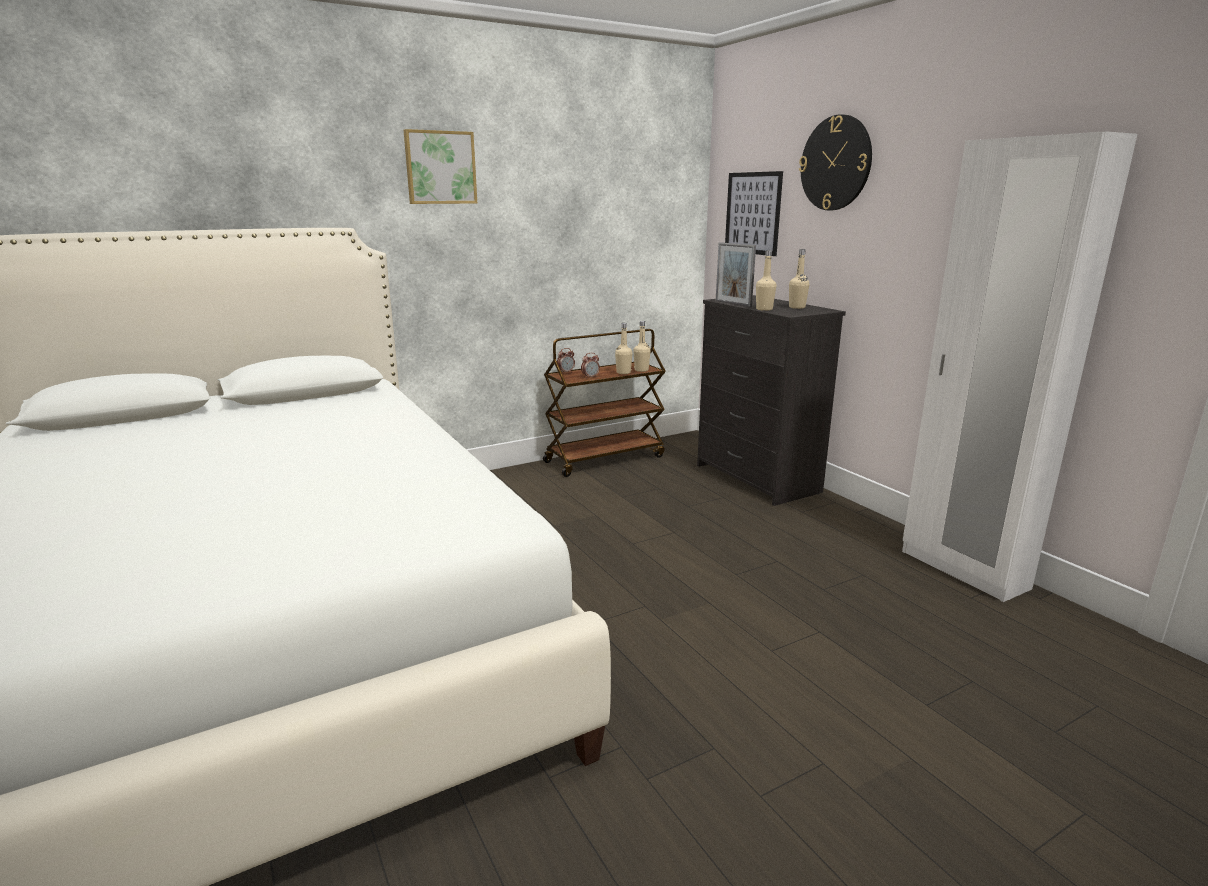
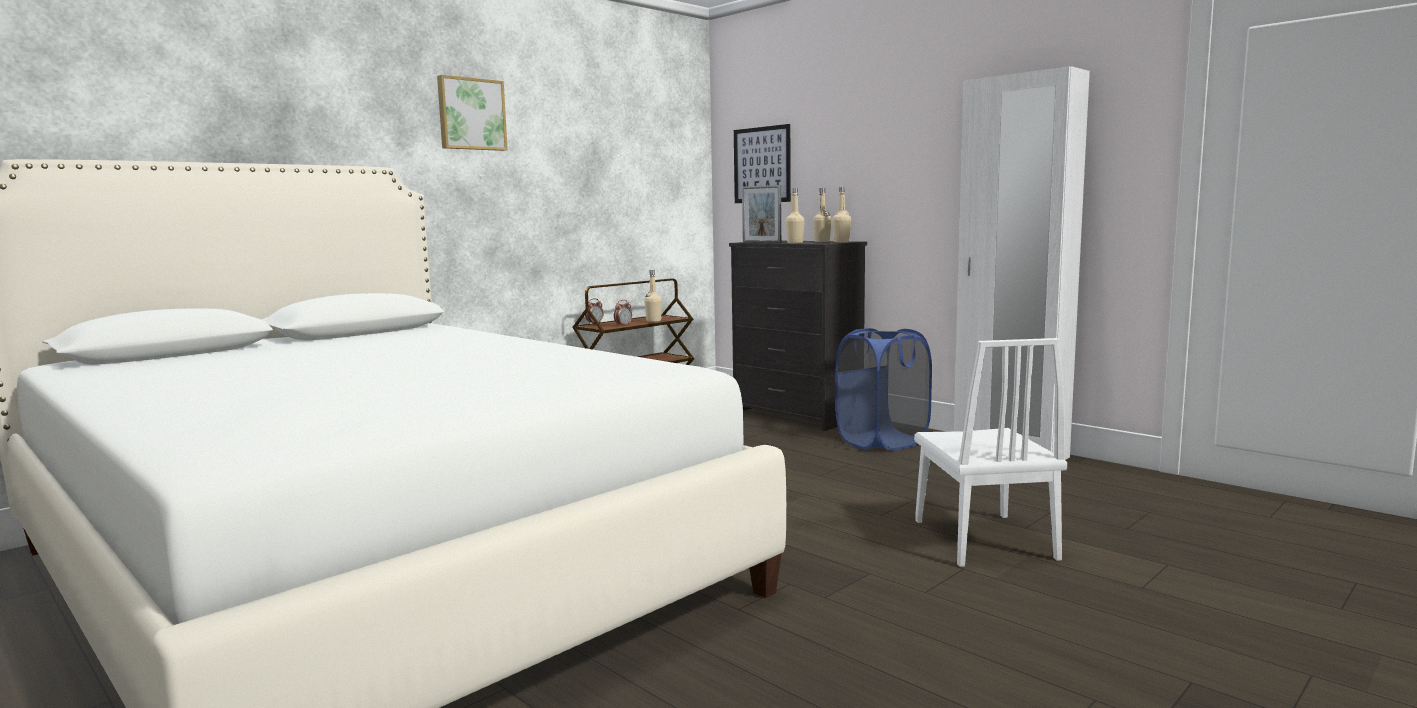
camera: 15 degrees left, 10 degrees down
beige bottle [633,321,651,372] -> beige bottle moved to [832,187,851,242]
wall clock [799,114,872,210] -> none
none -> blue laundry basket [835,328,932,450]
none -> white chair [914,338,1067,567]

